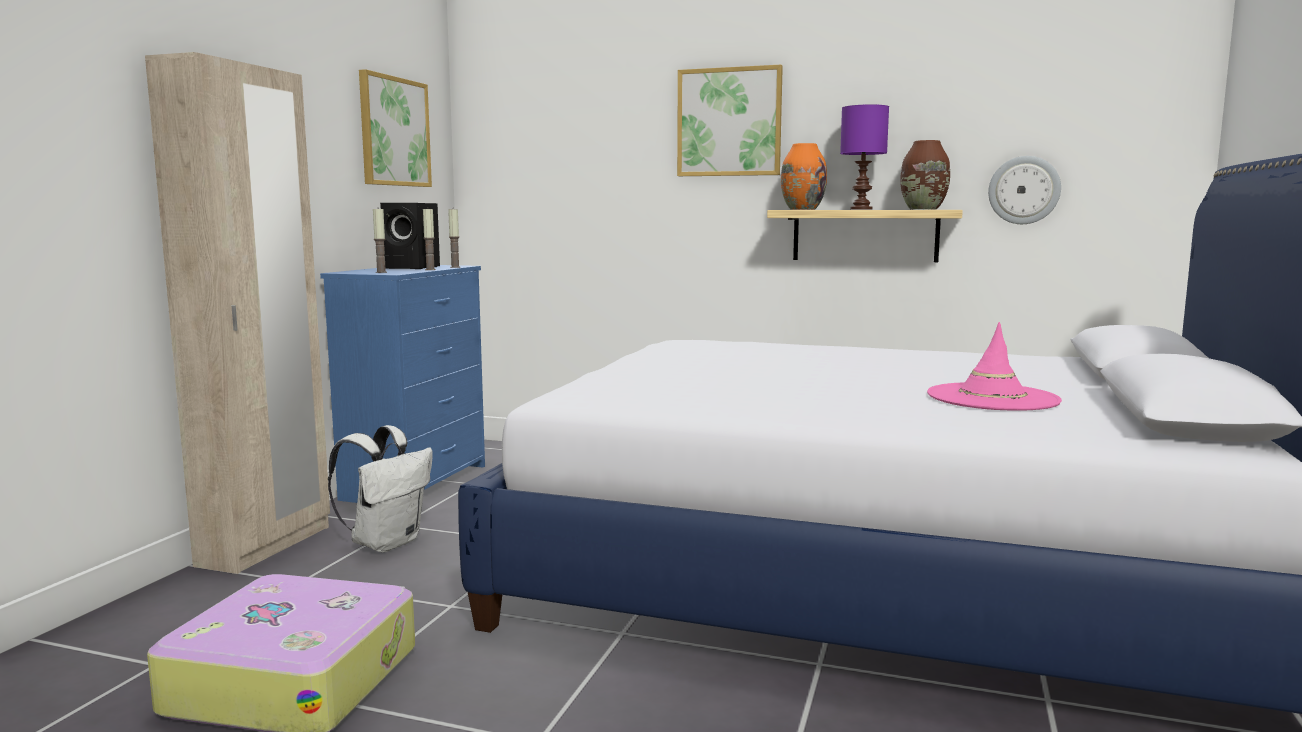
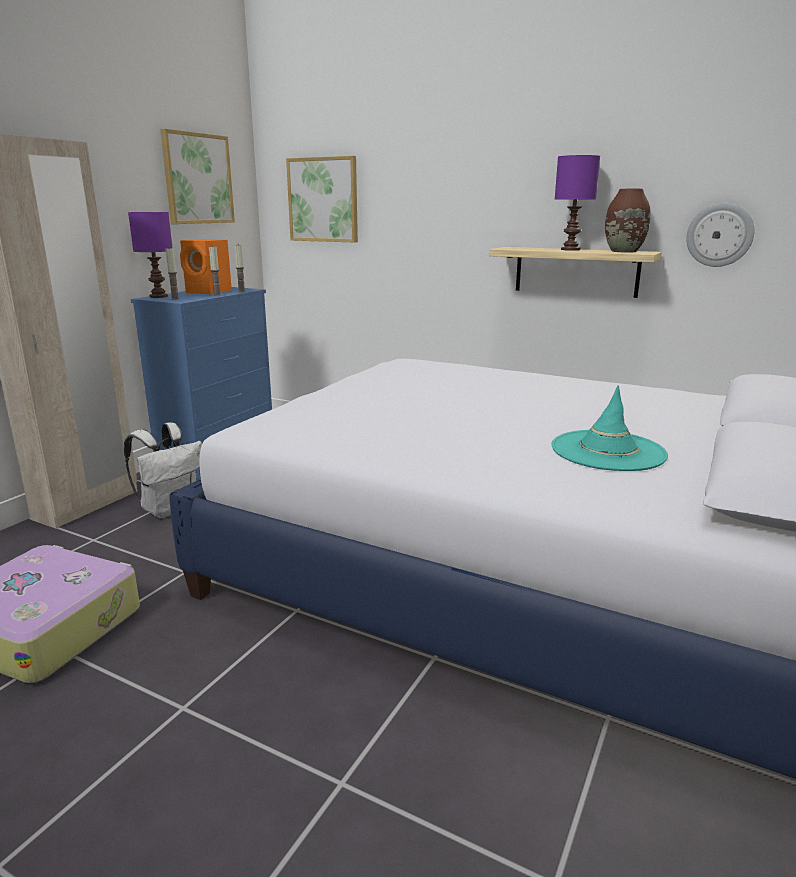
camera: 10 degrees right, 10 degrees up
black speaker [380,203,440,269] -> orange speaker [180,239,232,294]
picture [677,65,783,176] -> picture moved to [286,156,358,243]
orange vase [781,143,827,210] -> none
pink hat [927,322,1062,410] -> turquoise hat [551,385,668,471]
none -> purple table lamp [128,212,172,298]

